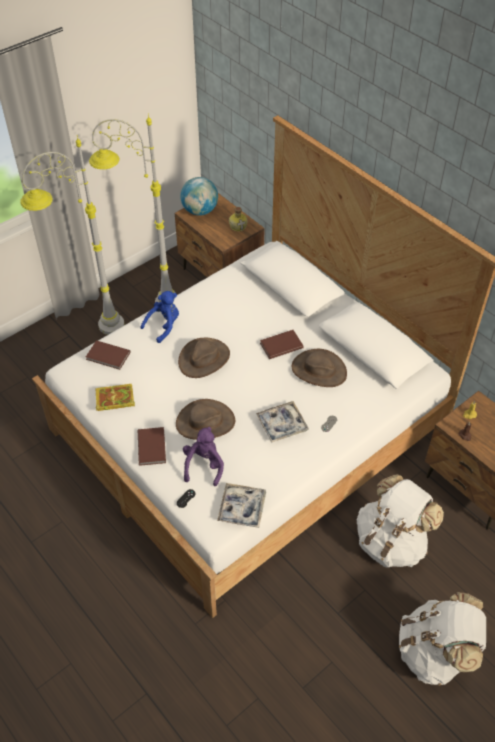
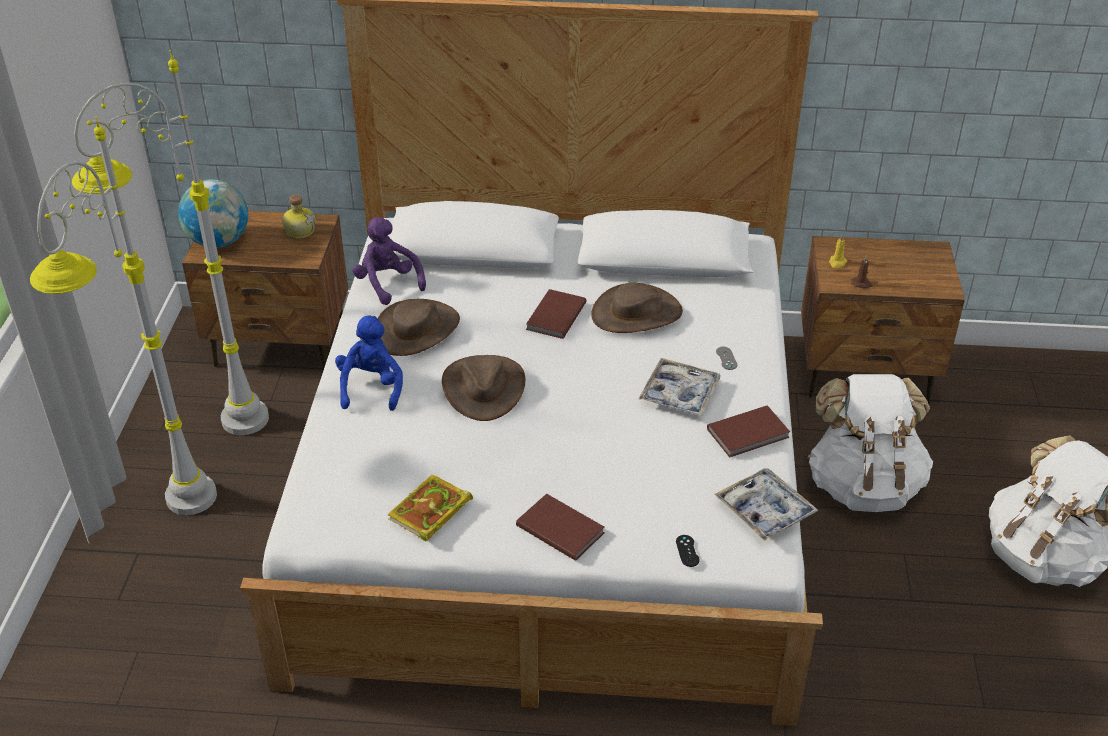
camera: 45 degrees left, 10 degrees down
brown book [86,340,131,370] -> brown book moved to [707,405,790,458]
brown hat [176,399,235,440] -> brown hat moved to [378,299,460,356]
purple plush toy [183,427,224,486] -> purple plush toy moved to [352,217,426,305]

